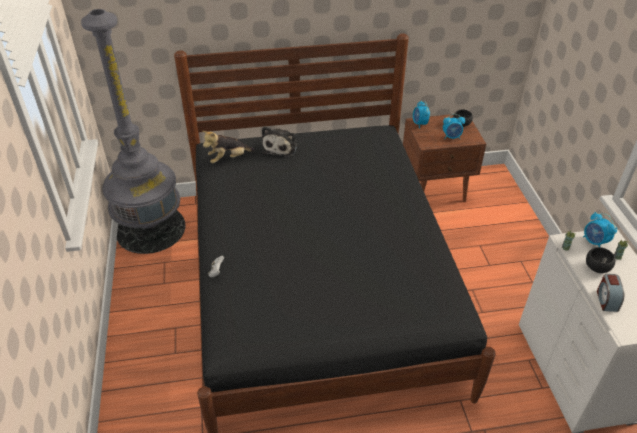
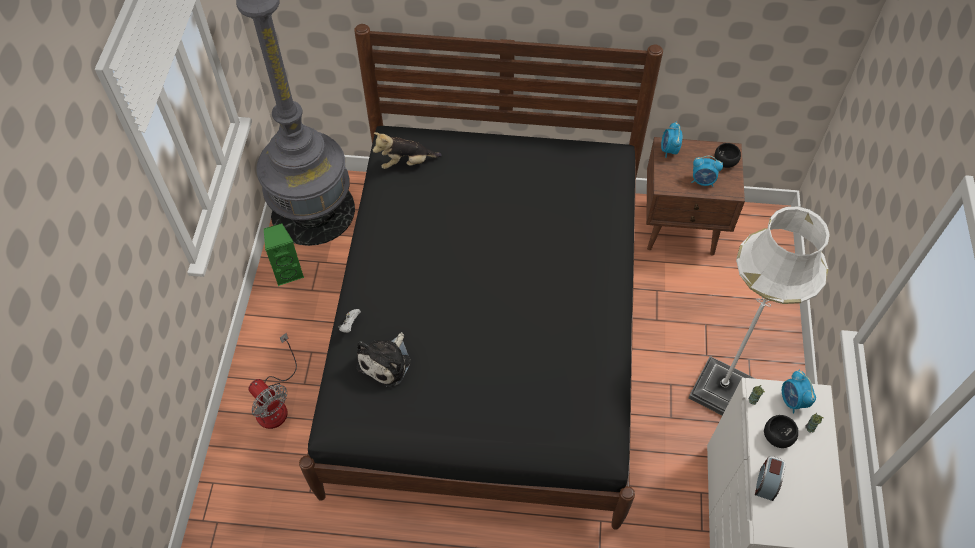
camera: 15 degrees right, 15 degrees up
plush toy [262,127,297,158] -> plush toy moved to [357,332,411,388]
none -> fan [248,333,297,429]
none -> green speaker [264,223,304,286]
none -> white floor lamp [688,206,830,416]

